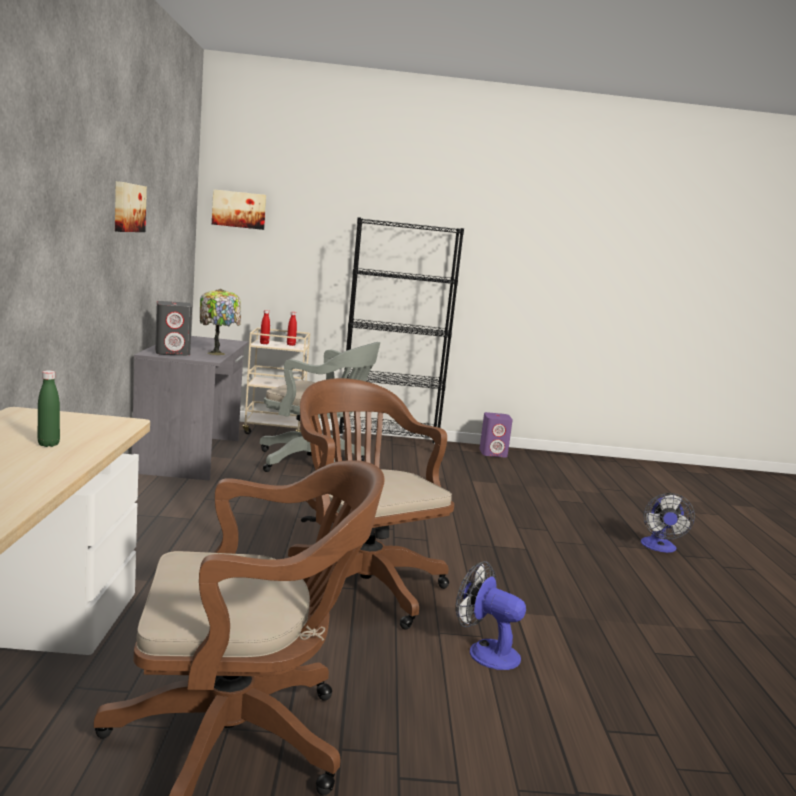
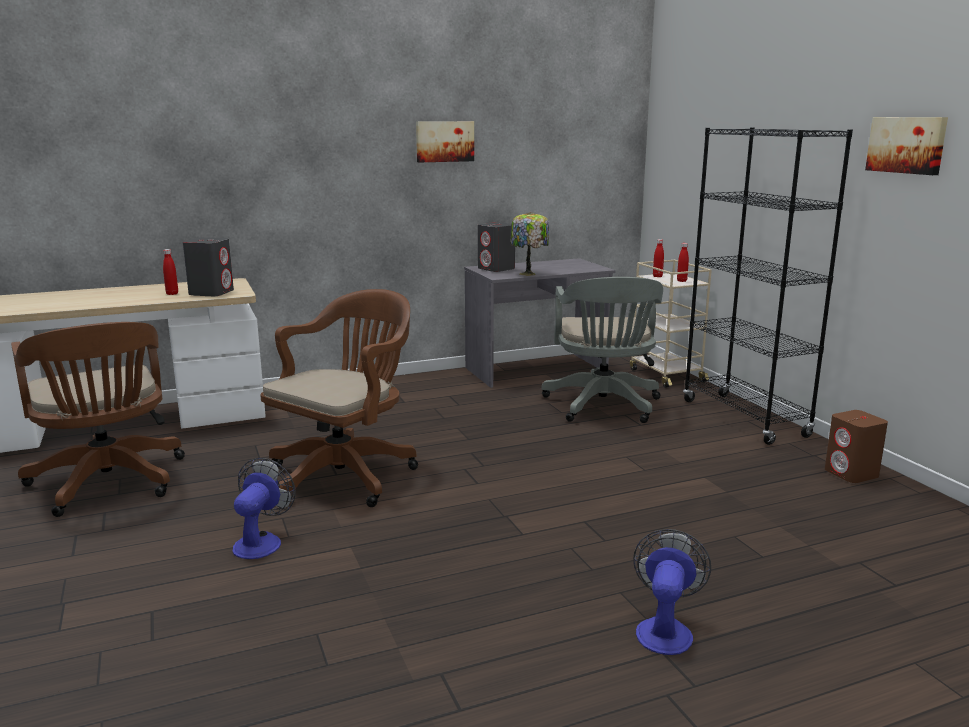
camera: 70 degrees right, 5 degrees up
green bottle [38,370,60,447] -> red bottle [163,249,178,295]
picture [212,189,266,230] -> picture moved to [865,117,948,175]
purple speaker [480,412,513,457] -> brown speaker [825,410,888,483]
fan [641,493,695,553] -> fan turned 120 degrees clockwise [633,529,711,655]
none -> grey speaker [183,237,234,297]

